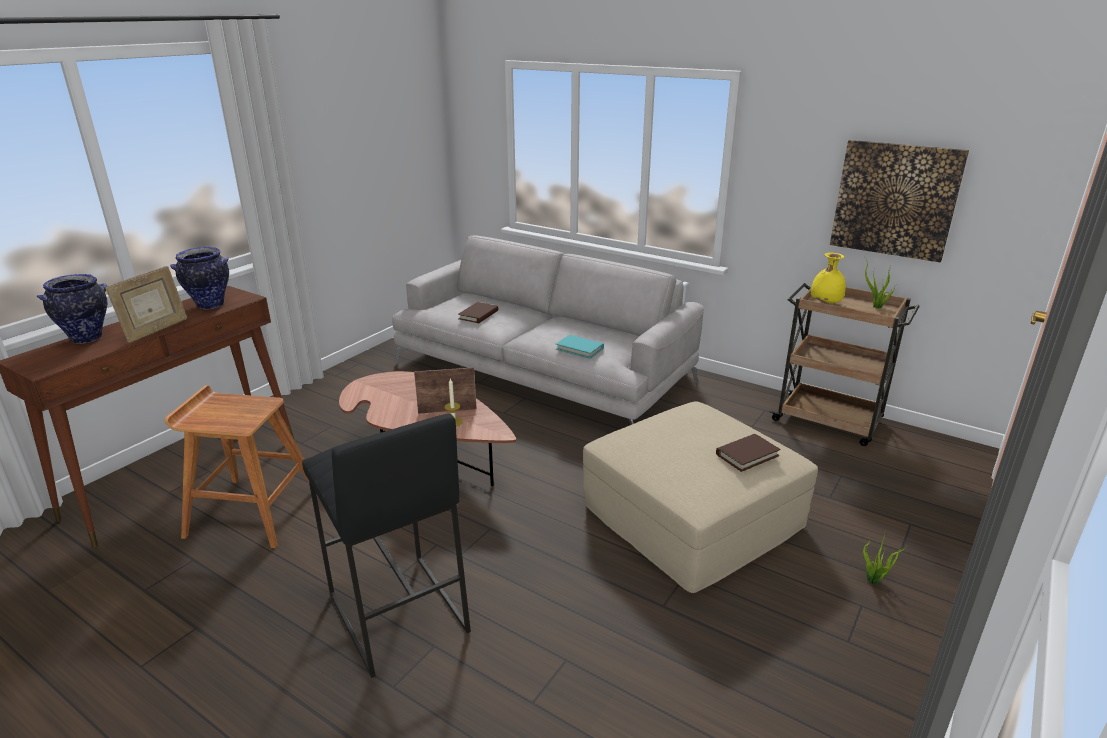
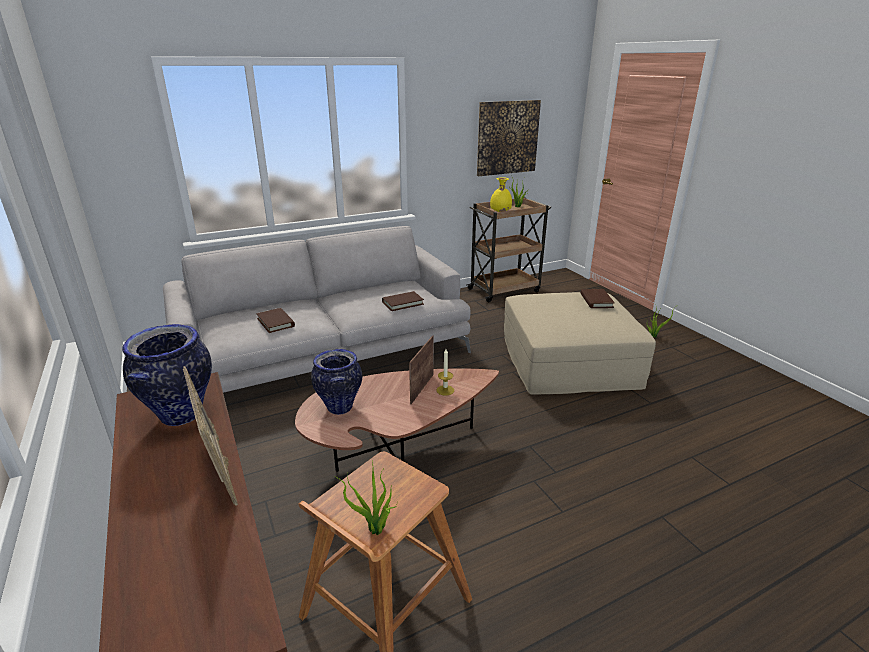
camera: 60 degrees left, 0 degrees up
vase [37,274,107,344] -> vase moved to [311,349,362,415]
black stool [302,414,471,678] -> none
turquoise book [556,335,604,359] -> brown book [382,291,424,311]
none -> potted plant [334,462,397,535]

